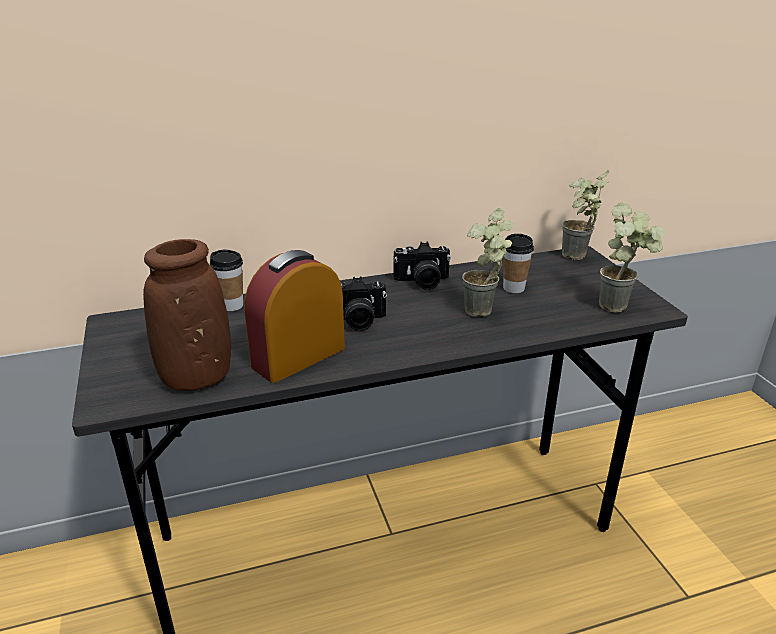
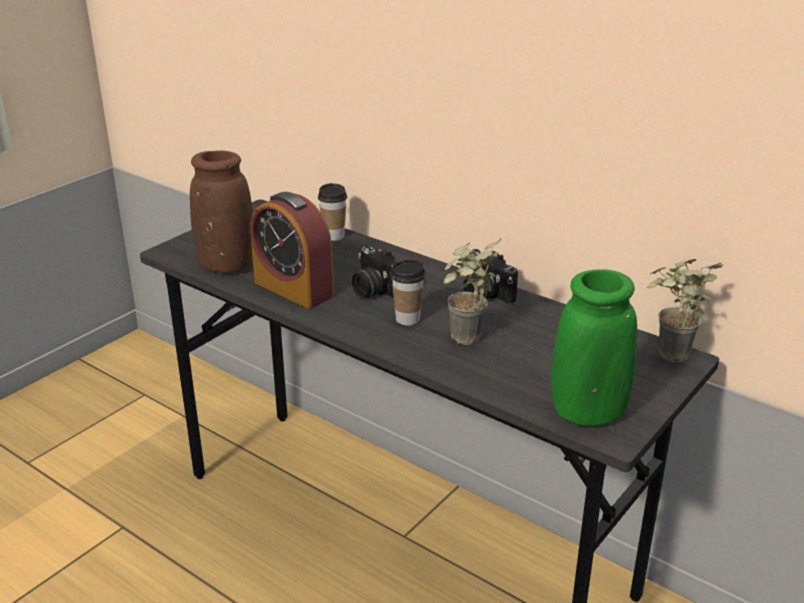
camera: 55 degrees right, 0 degrees up
alarm clock [244,250,345,383] -> alarm clock turned 150 degrees counterclockwise [250,192,334,309]
cup [503,234,534,293] -> cup moved to [391,260,425,326]
potted plant [599,203,665,312] -> green vase [551,269,637,426]

